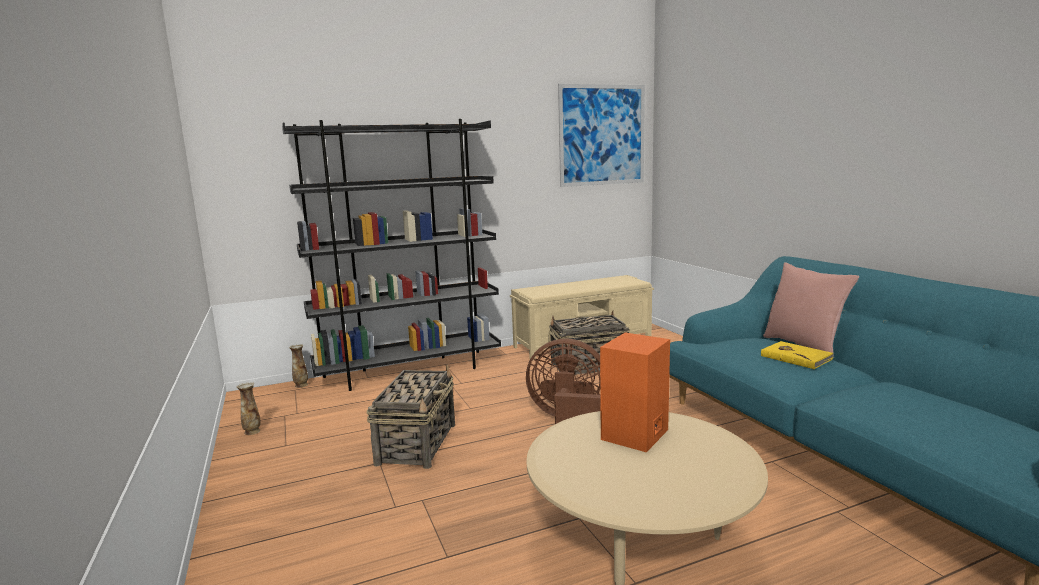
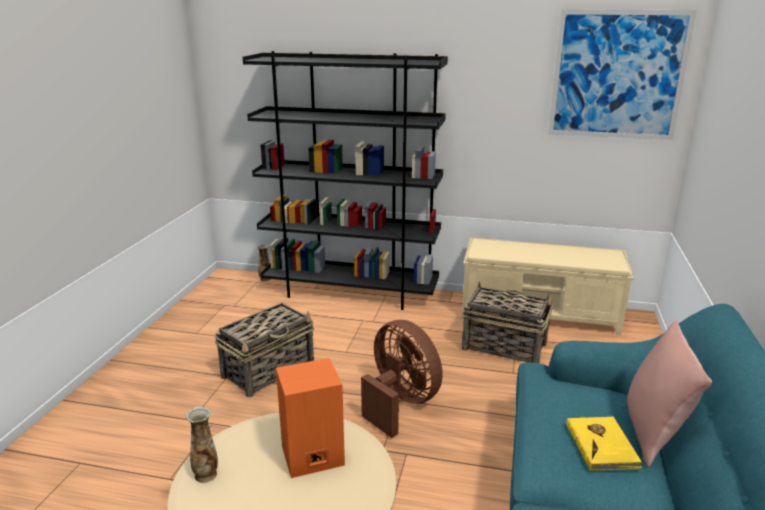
camera: 35 degrees right, 10 degrees up
vase [237,382,261,435] -> vase moved to [185,406,218,483]

